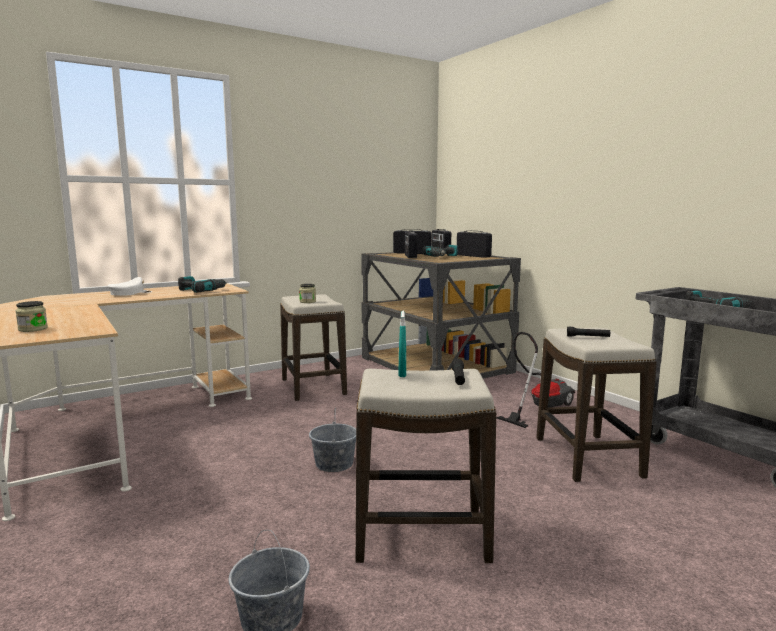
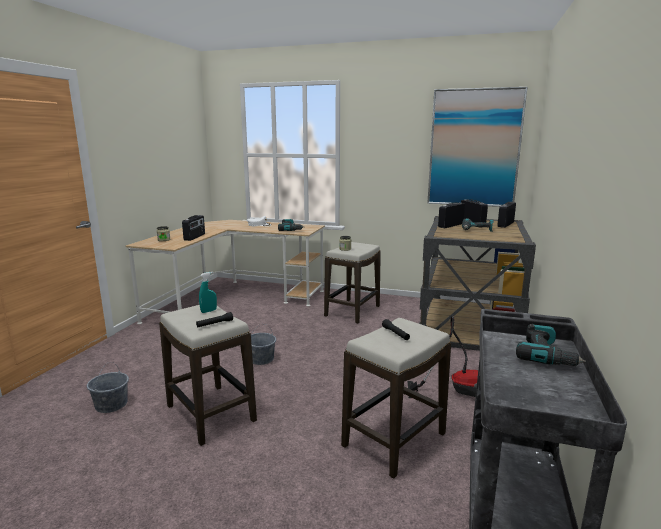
camera: 50 degrees right, 5 degrees up
radio [457,231,492,258] -> radio moved to [182,215,205,241]
none -> picture [427,87,528,207]

